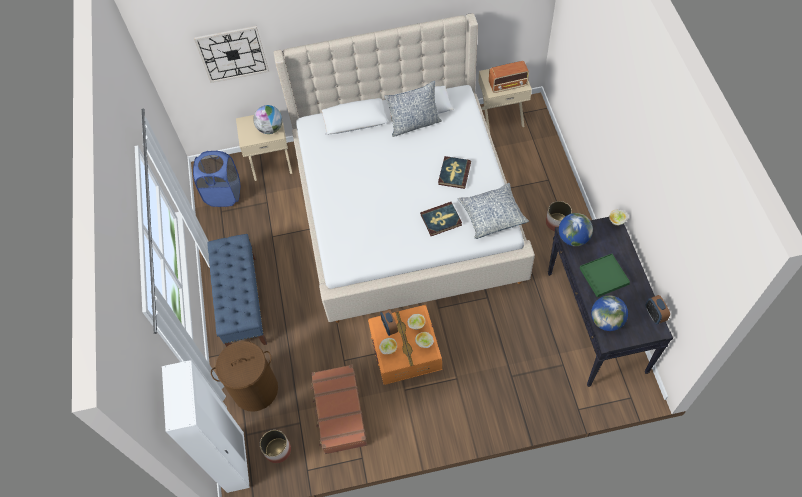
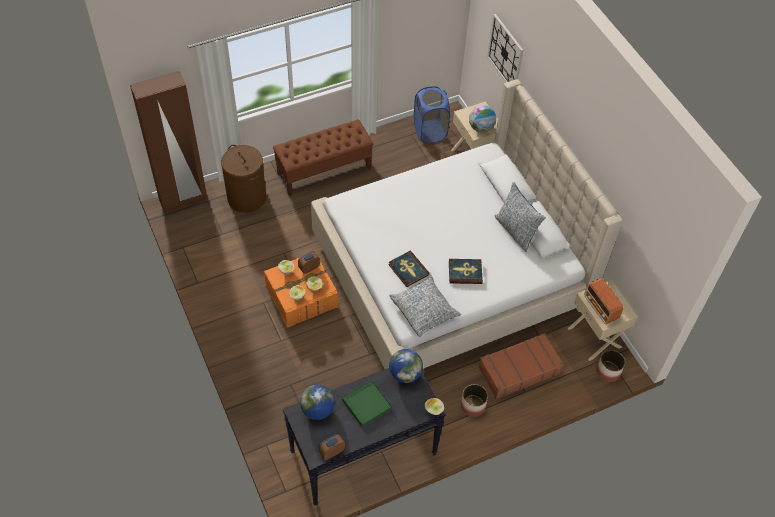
camera: 70 degrees right, 5 degrees down
white wardrobe [162,361,250,493] -> brown wardrobe [130,71,208,213]
blue bench [207,234,267,347] -> brown bench [273,119,373,196]
planter [260,430,291,463] -> planter moved to [596,350,625,382]
brown suitcase [311,365,367,454] -> brown suitcase moved to [478,333,564,399]

